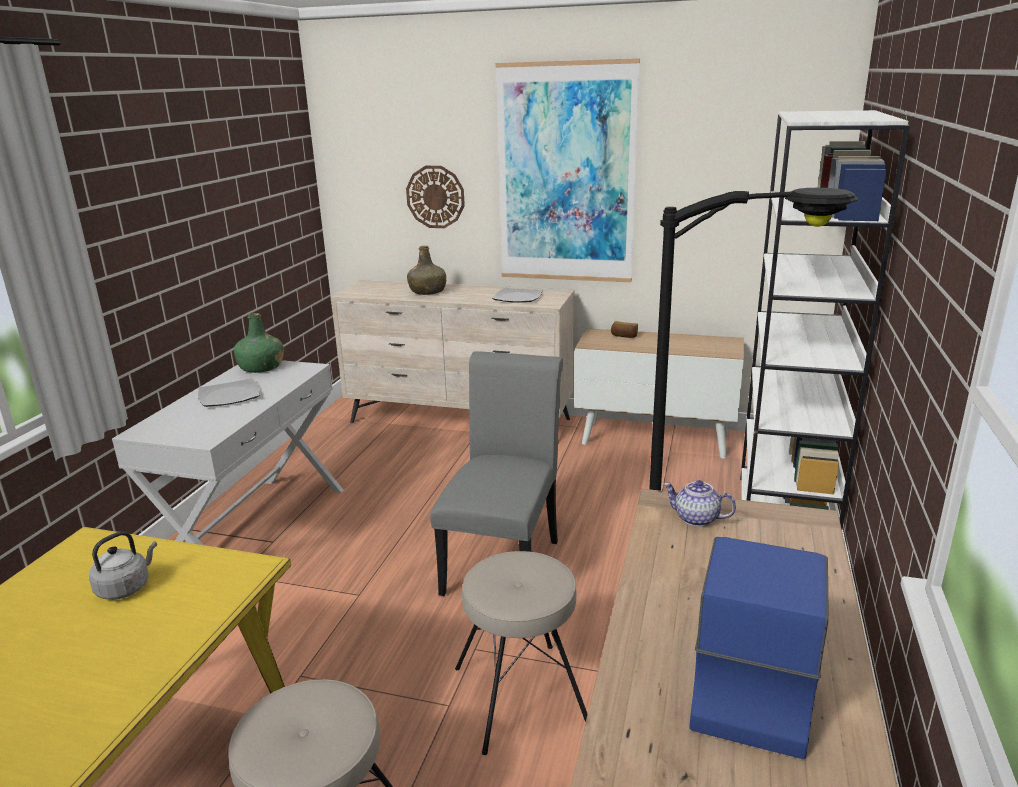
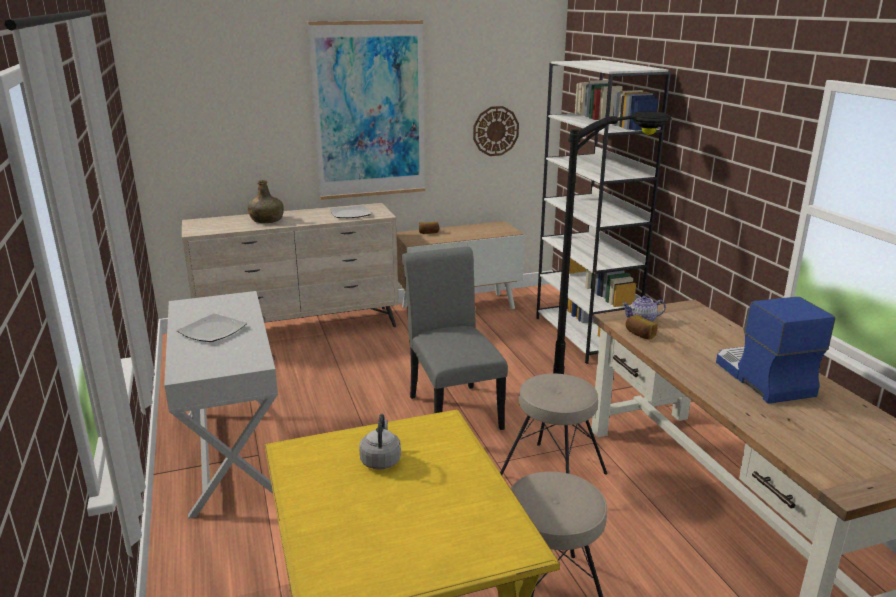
camera: 35 degrees left, 0 degrees up
green bottle [234,313,284,373] -> none
wall clock [406,166,465,228] -> wall clock moved to [473,106,519,156]
none -> bread [626,315,658,339]

